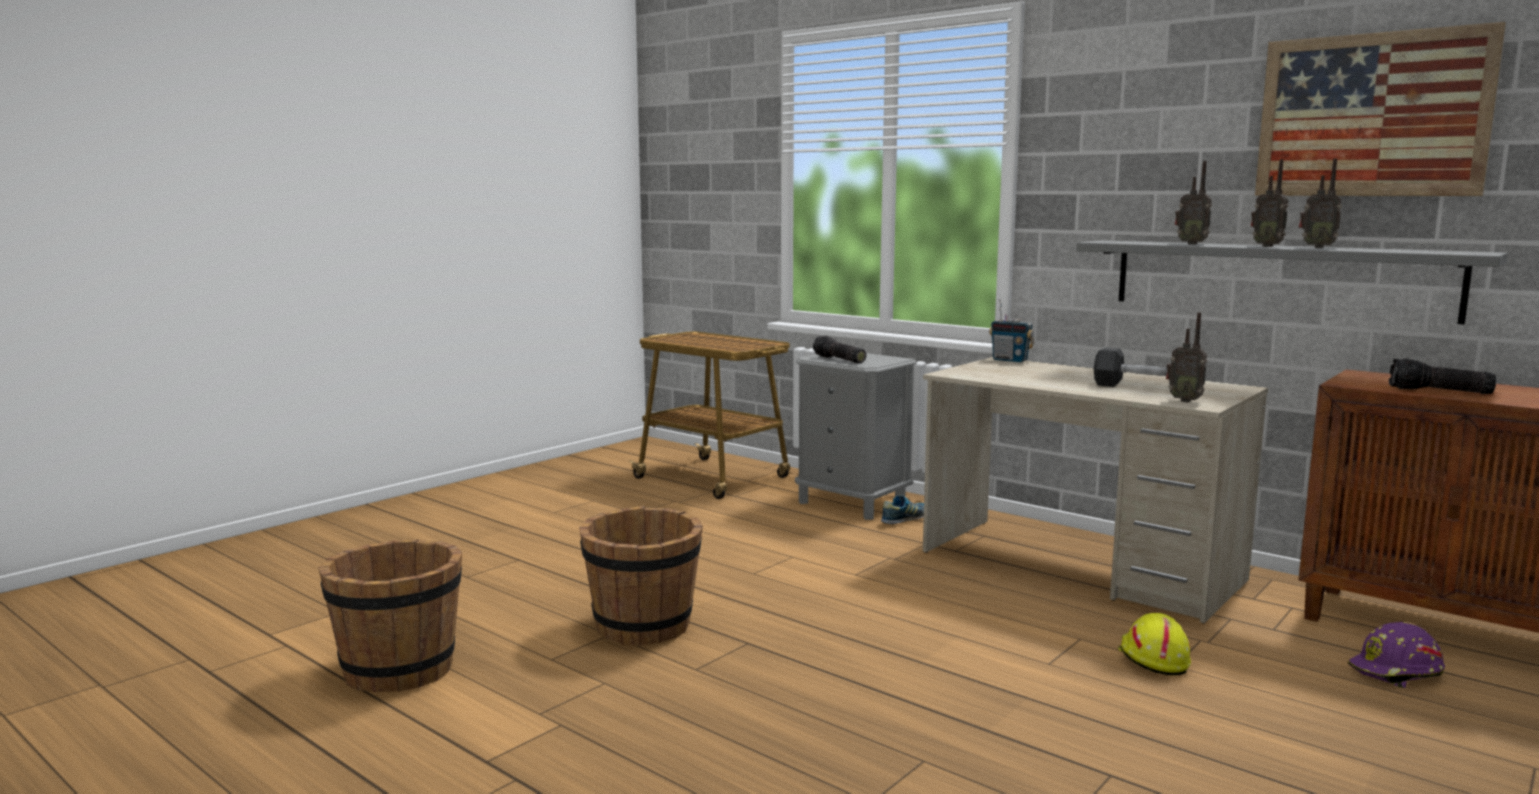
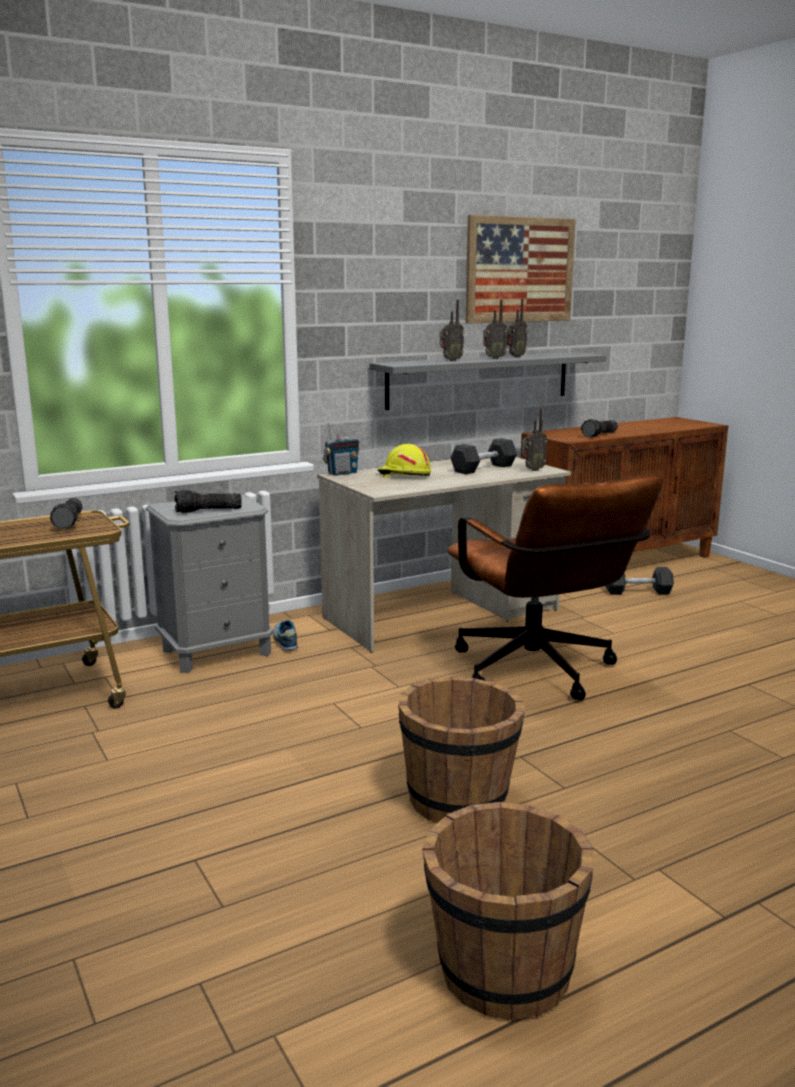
camera: 70 degrees left, 5 degrees up
yellow hard hat [1118,613,1191,675] -> yellow hard hat moved to [377,444,431,478]
purple hard hat [1348,622,1445,688] -> grey dumbbell [606,567,674,595]
none -> flashlight [50,498,82,529]
none -> brown office chair [447,474,664,700]

